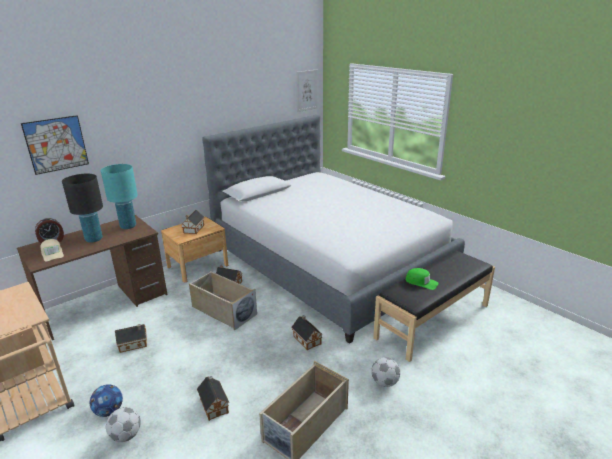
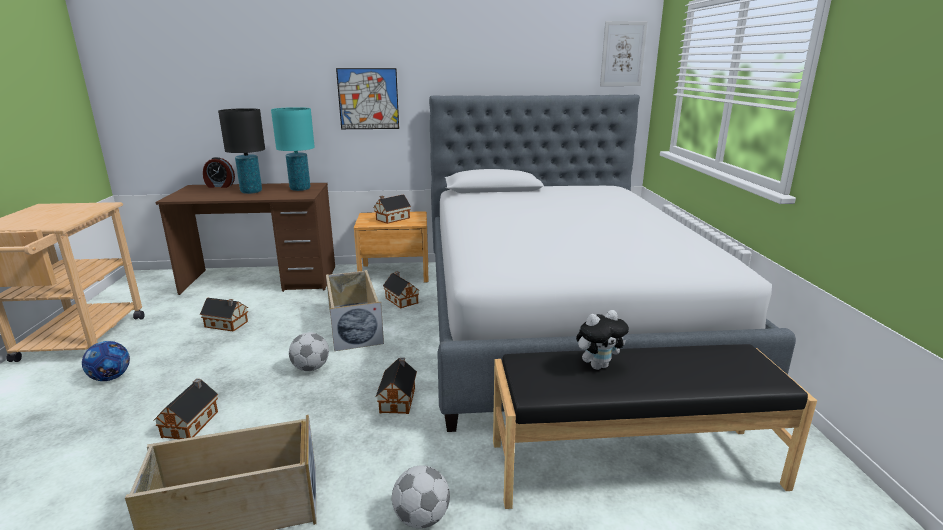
camera: 35 degrees right, 5 degrees down
picture [21,115,89,175] -> picture moved to [336,68,399,129]
beige cap [40,239,64,262] -> none
football [106,407,141,442] -> football moved to [289,332,329,371]
green cap [405,268,439,290] -> plush toy [576,310,629,370]

